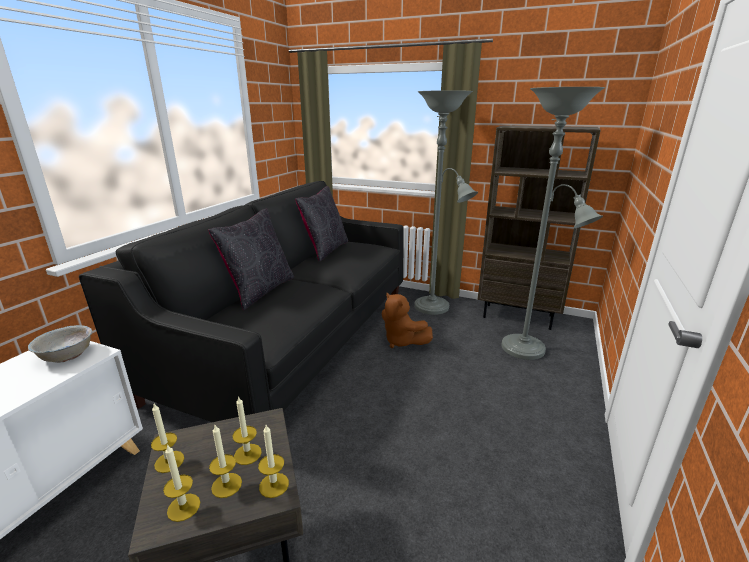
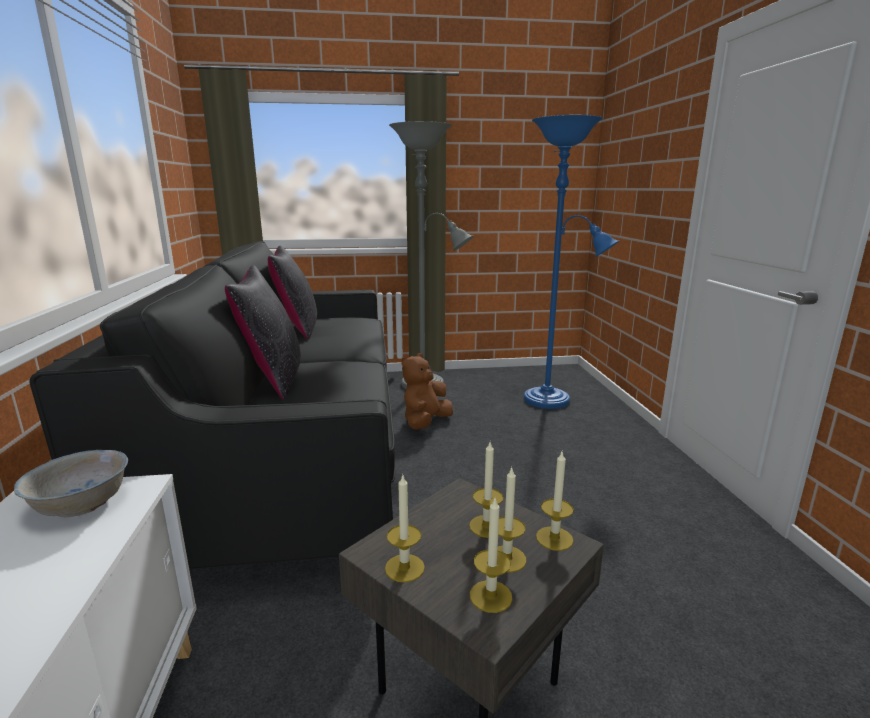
camera: 30 degrees left, 5 degrees down
brown plush toy [382,293,433,348] -> brown plush toy turned 105 degrees clockwise [401,353,453,430]
brown bookcase [478,125,601,330] -> none
grey floor lamp [502,87,605,360] -> blue floor lamp [524,115,619,409]

